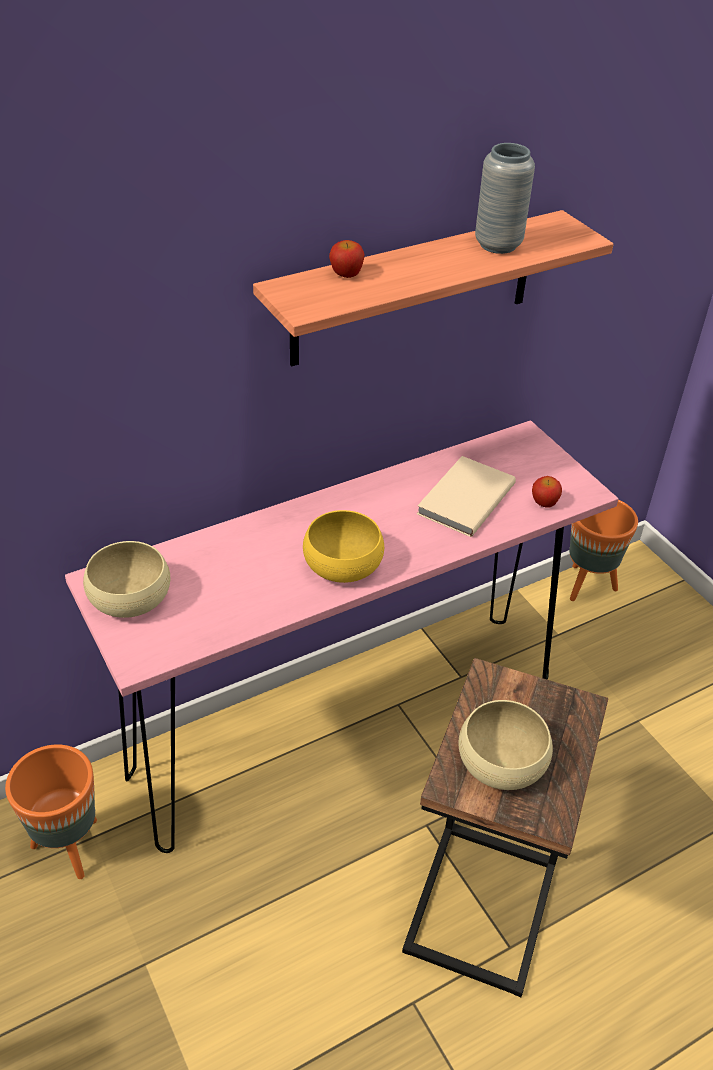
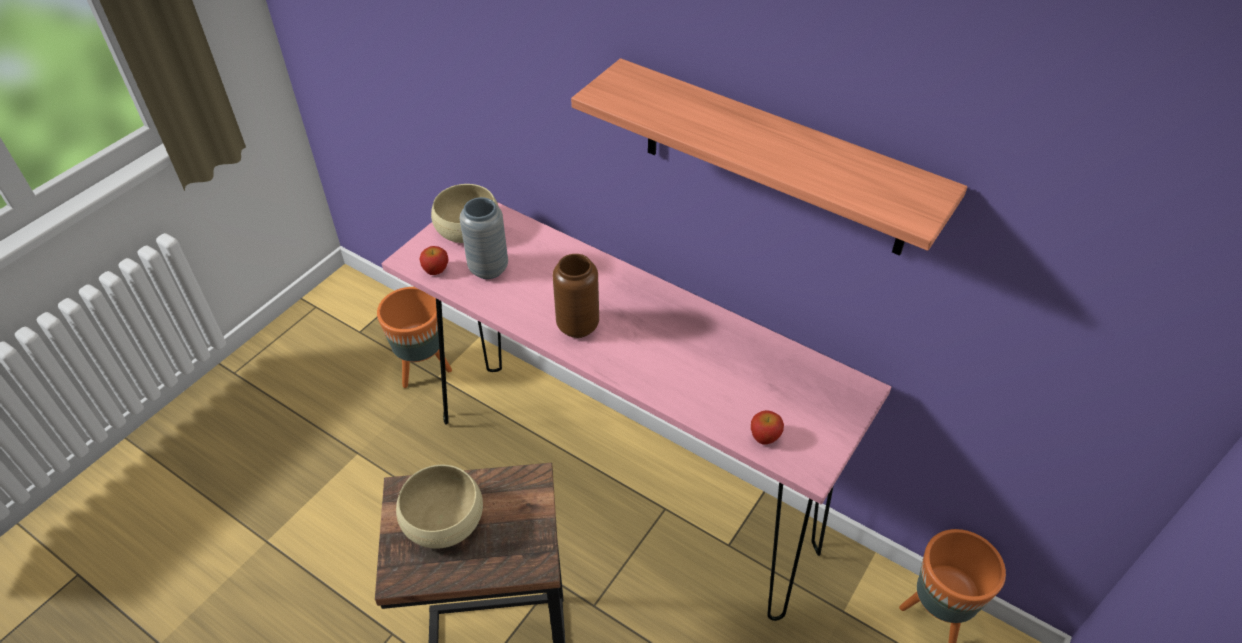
camera: 65 degrees right, 5 degrees up
yellow bowl [303,510,384,583] -> brown vase [553,254,599,338]
apple [329,240,364,278] -> apple moved to [420,246,448,275]
beige book [417,456,516,537] -> none
grey vase [475,143,535,254] -> grey vase moved to [460,197,508,279]

